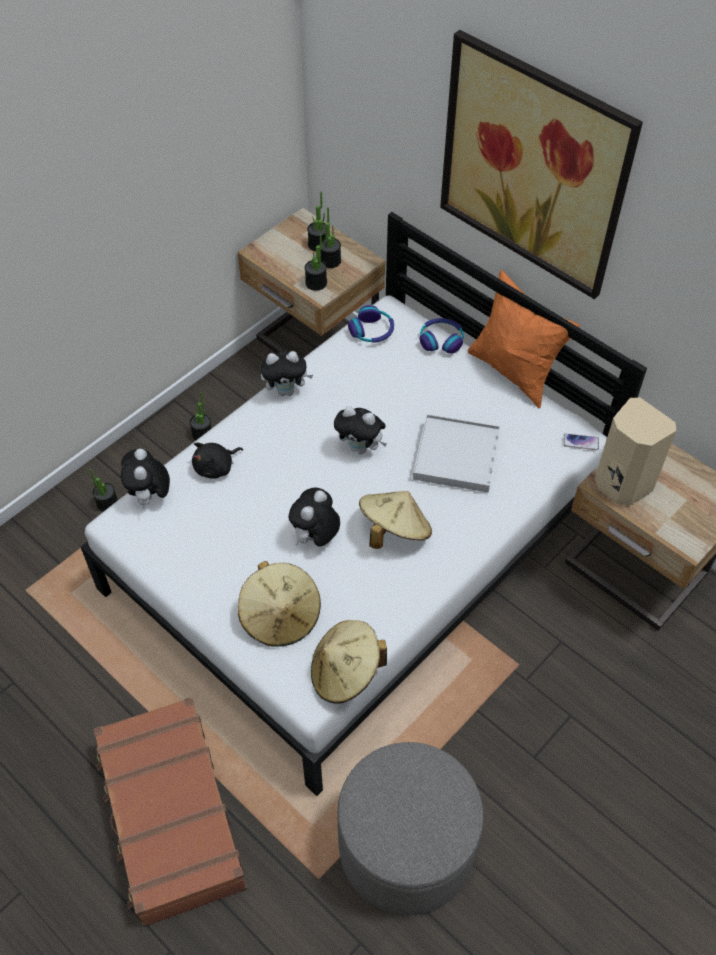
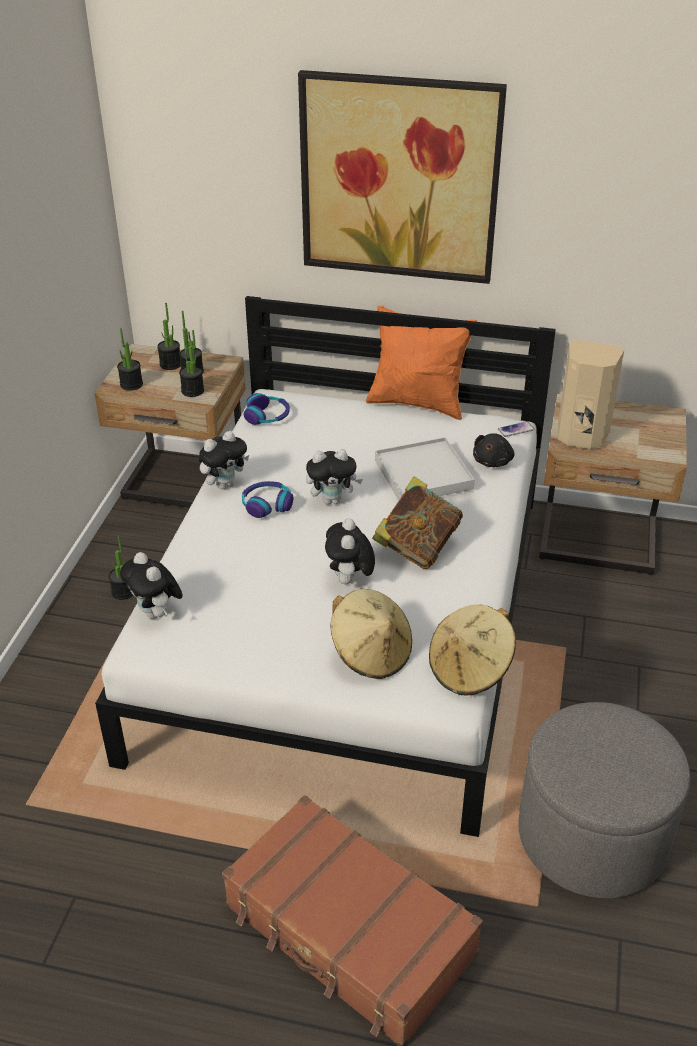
camera: 30 degrees left, 15 degrees down
potted plant [90,469,118,512] -> potted plant moved to [117,328,143,391]
black plush toy [192,443,243,479] -> black plush toy moved to [473,433,515,467]
beige hat [359,491,432,549] -> book [372,476,463,569]
headphones [419,318,464,354] -> headphones moved to [242,481,294,518]

